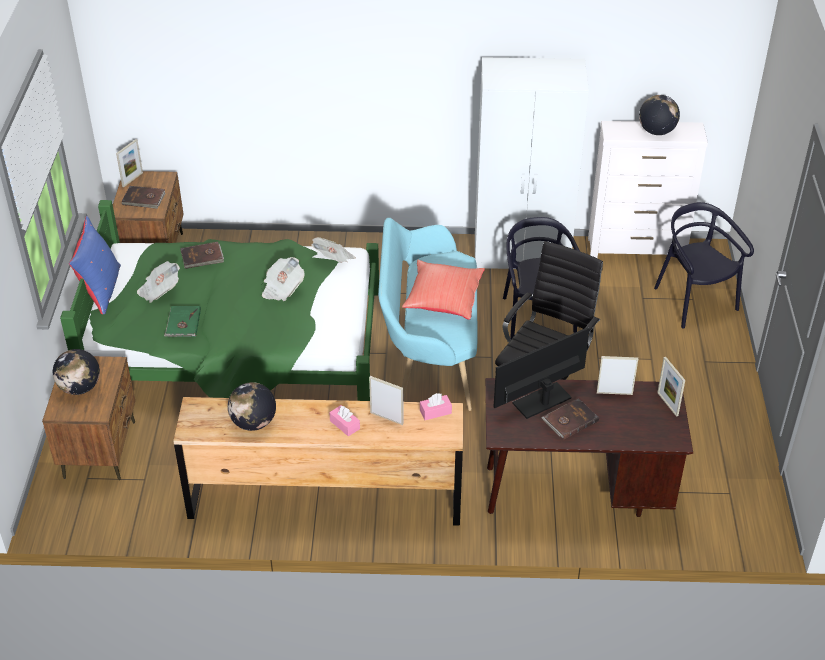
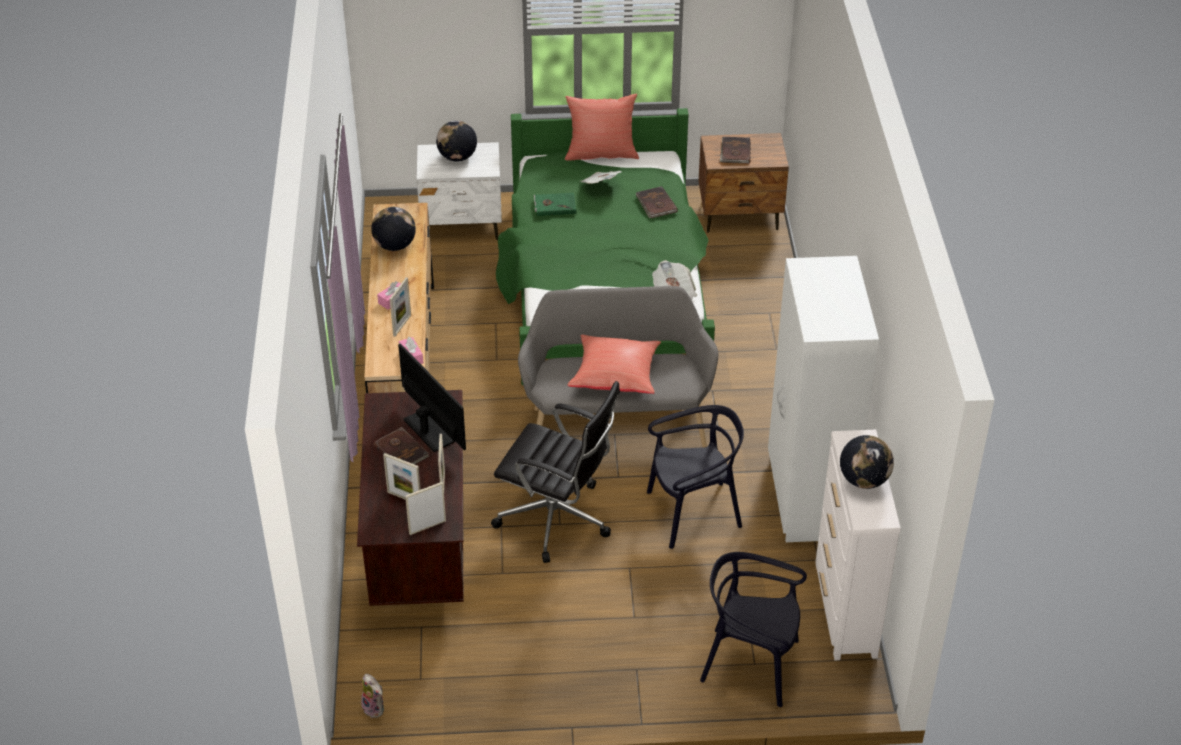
camera: 85 degrees right, 0 degrees up
brown nightstand [42,356,135,480] -> white nightstand [417,142,502,240]
blue pillow [69,216,121,314] -> red pillow [565,94,639,161]
picture frame [116,139,143,187] -> picture frame moved to [383,453,421,500]
newspaper [262,257,304,301] -> none
turquoise bench [378,218,478,411] -> grey bench [518,286,719,447]
black chair [654,202,754,329] -> black chair turned 135 degrees counterclockwise [700,552,807,707]
none -> plush toy [361,674,384,718]

